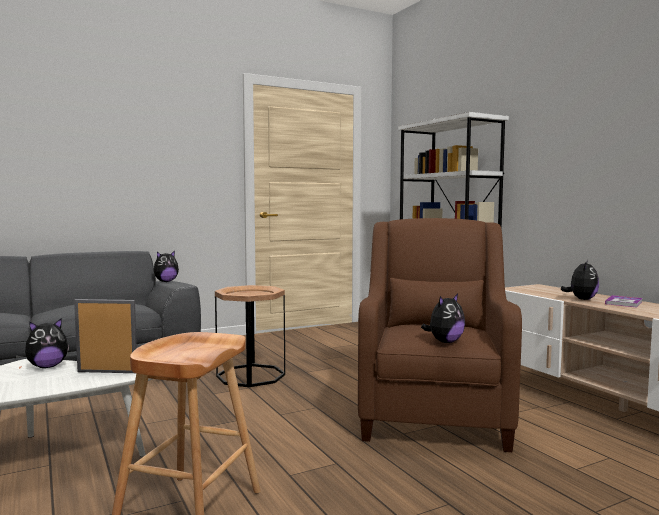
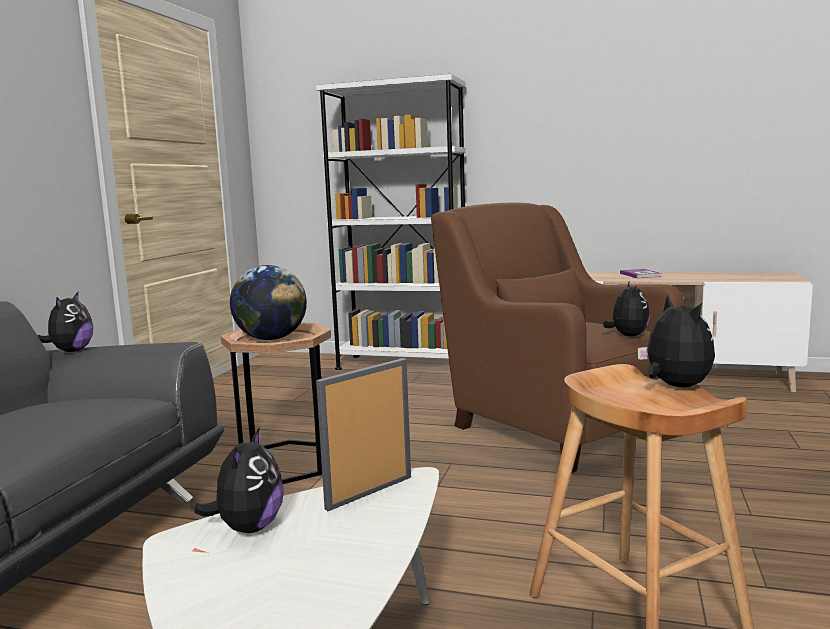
camera: 45 degrees left, 5 degrees up
plush toy [561,260,599,300] -> plush toy moved to [638,295,715,388]
none -> globe [230,265,307,340]

